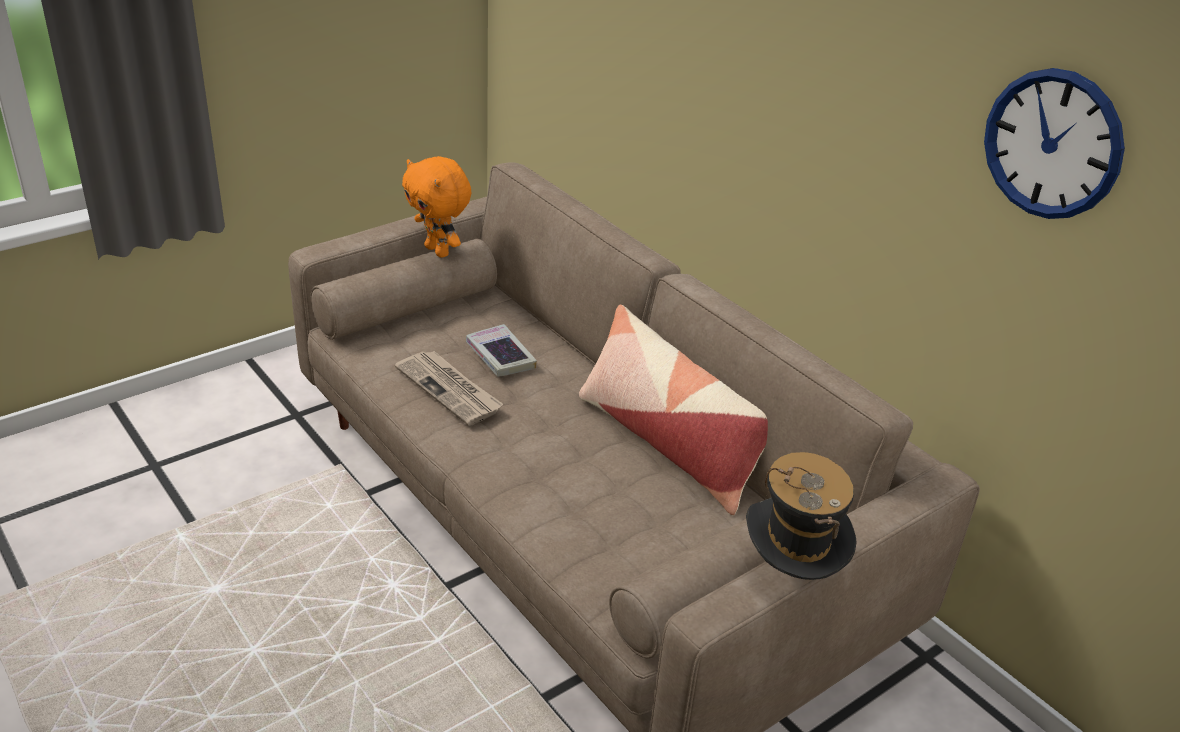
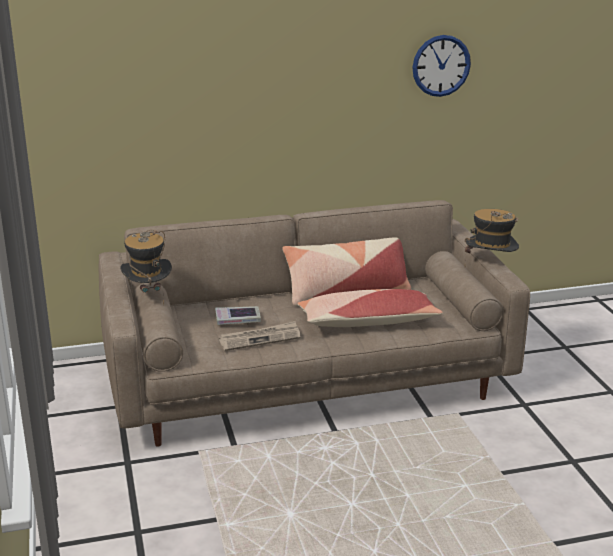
camera: 65 degrees left, 10 degrees down
orange plush toy [402,156,472,258] -> hat [120,230,172,305]
none -> pillow [297,289,443,327]

